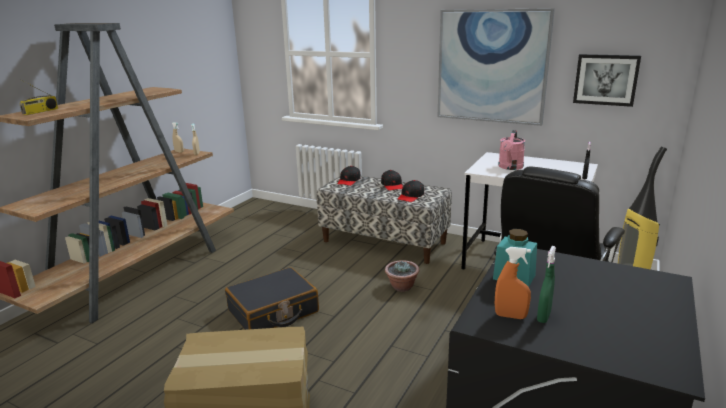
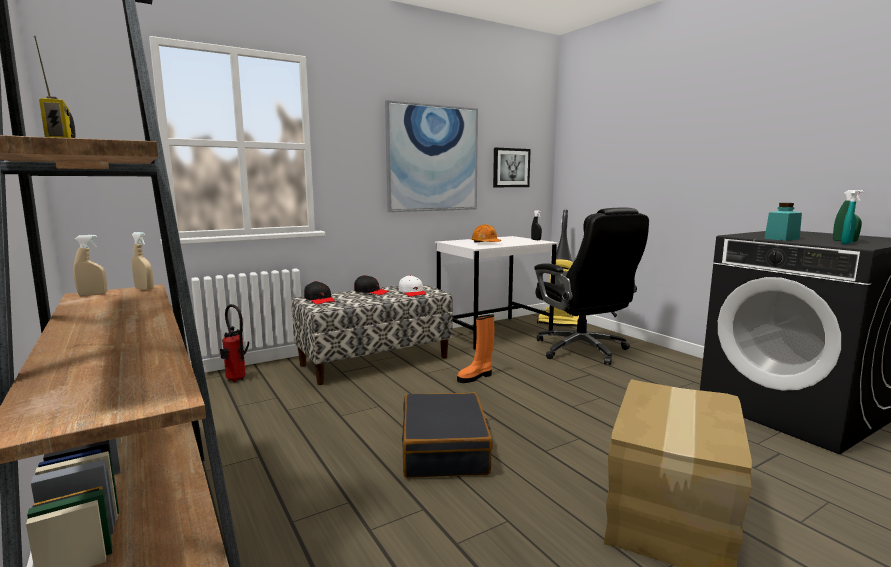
camera: 60 degrees left, 10 degrees down
potted plant [385,260,419,292] -> orange boot [457,314,494,383]
black cap [398,180,424,202] -> white cap [399,275,426,297]
orange spray bottle [495,247,531,319] -> turquoise spray bottle [841,190,858,244]
pink watering can [498,130,525,170] -> orange hard hat [471,224,501,242]
none -> fire extinguisher [220,304,249,382]

